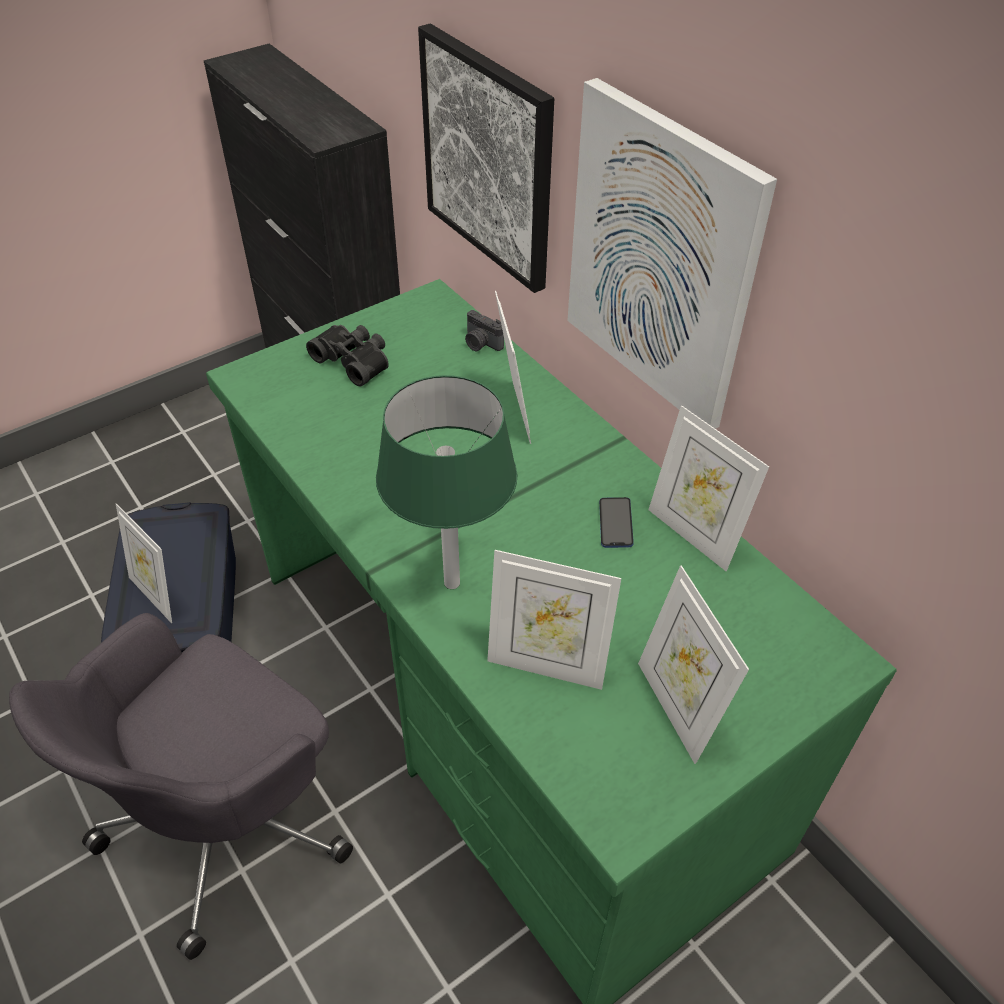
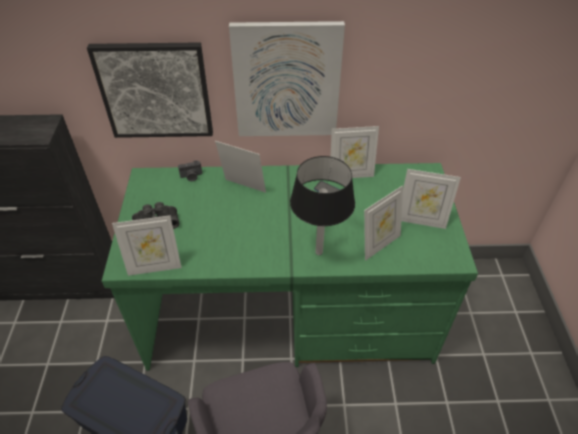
camera: 55 degrees left, 0 degrees up
picture frame [116,503,172,623] -> picture frame moved to [112,216,182,276]
green table lamp [376,375,517,589] -> black table lamp [290,156,355,255]

